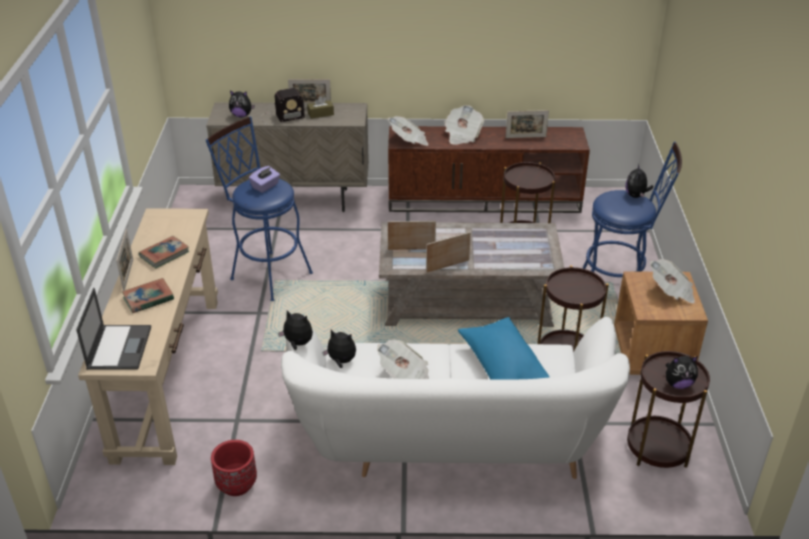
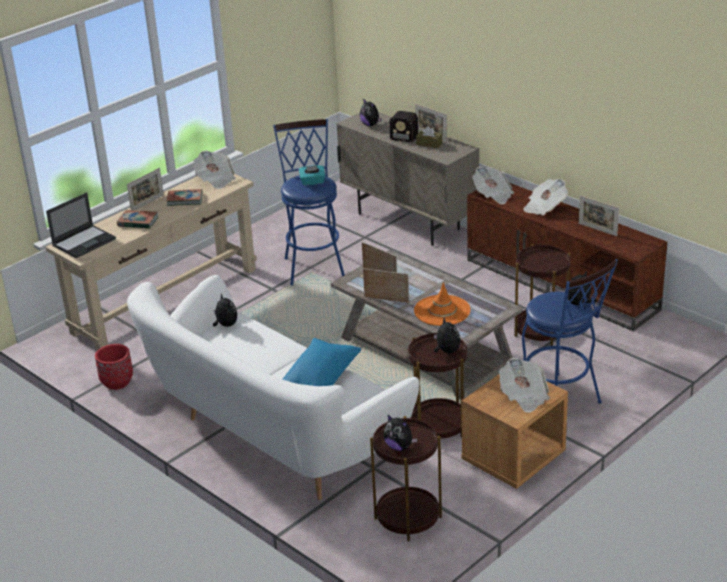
camera: 45 degrees right, 5 degrees down
purple tissue box [249,166,280,193] -> turquoise tissue box [299,165,325,186]
plush toy [278,311,313,350] -> plush toy moved to [434,317,460,353]
newspaper [377,340,429,379] -> newspaper moved to [193,150,236,189]
none -> orange hat [414,282,471,326]

